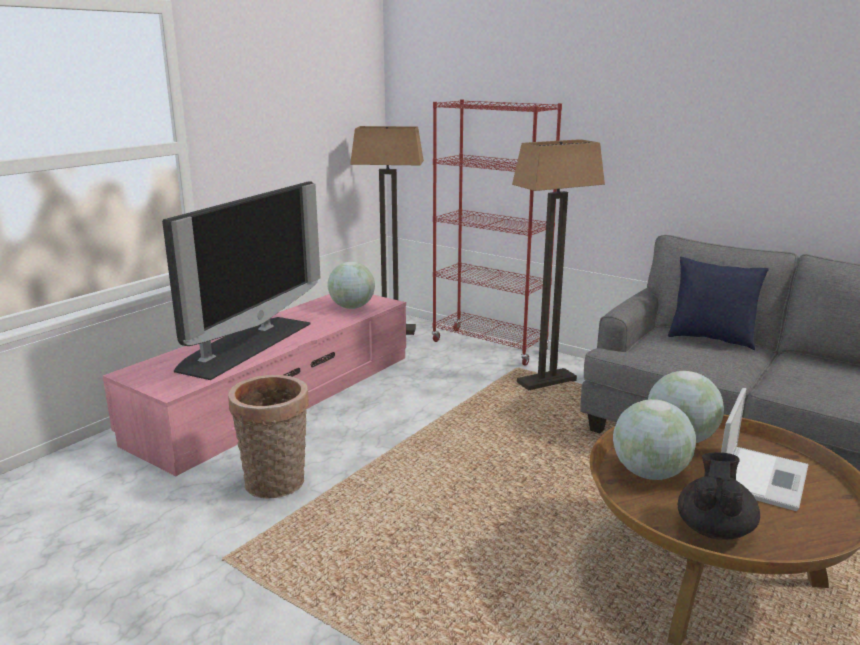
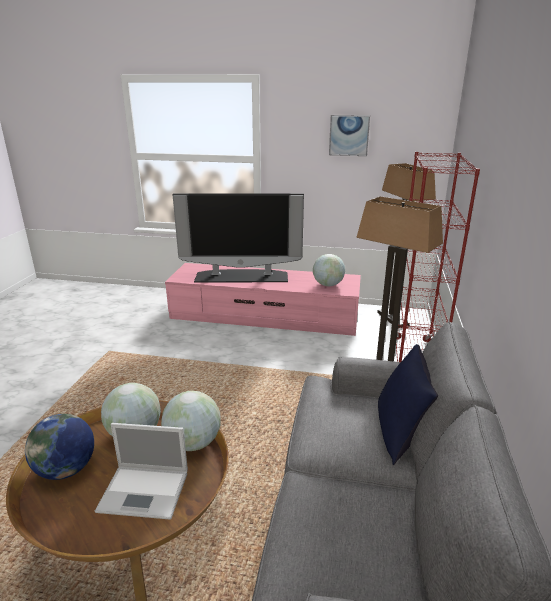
camera: 65 degrees right, 5 degrees up
basket [228,375,309,499] -> none
black teapot [678,452,760,540] -> globe [25,414,94,480]
none -> picture [329,115,370,156]

